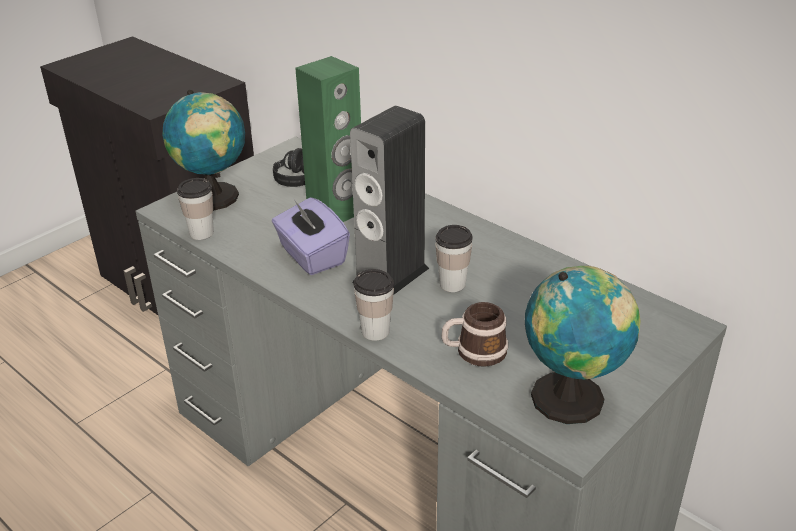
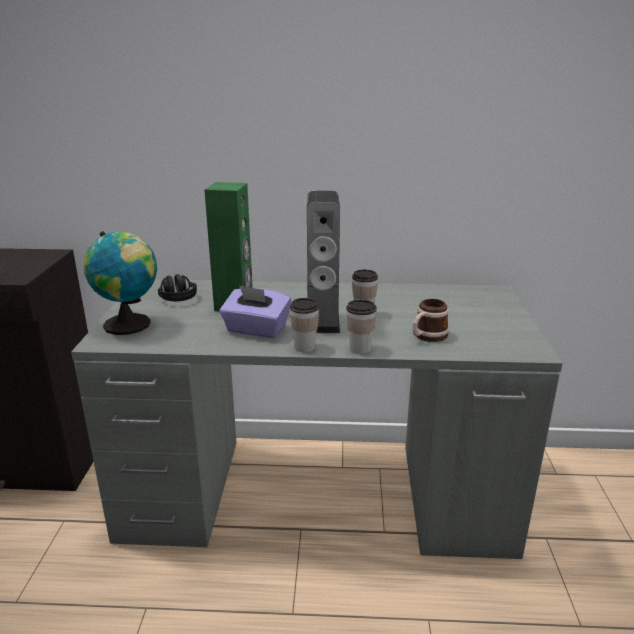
camera: 40 degrees left, 10 degrees down
cup [177,178,214,240] -> cup moved to [290,298,319,352]
globe [525,266,641,424] -> none

